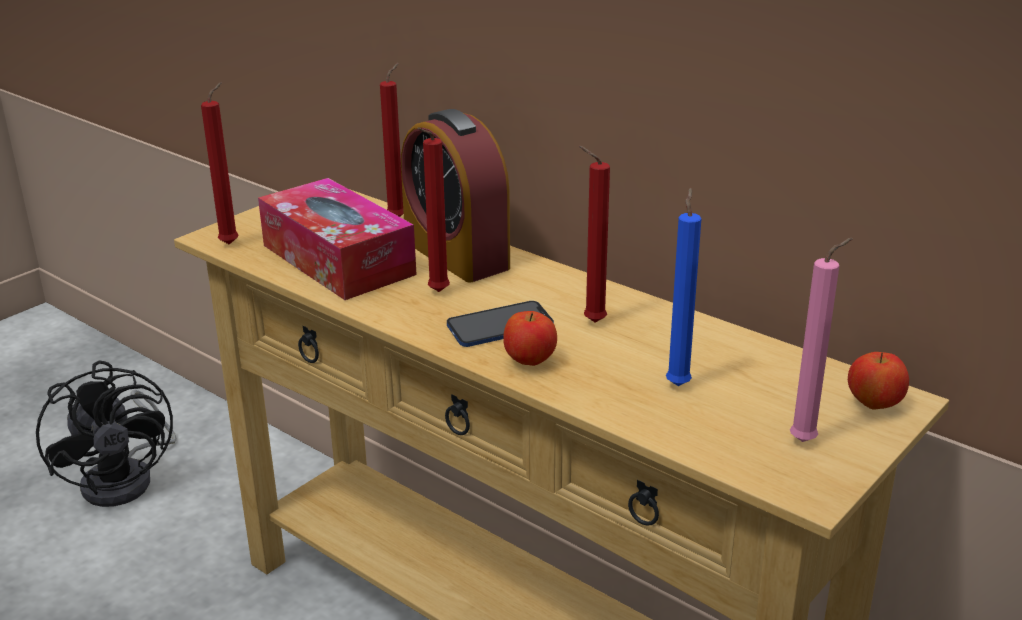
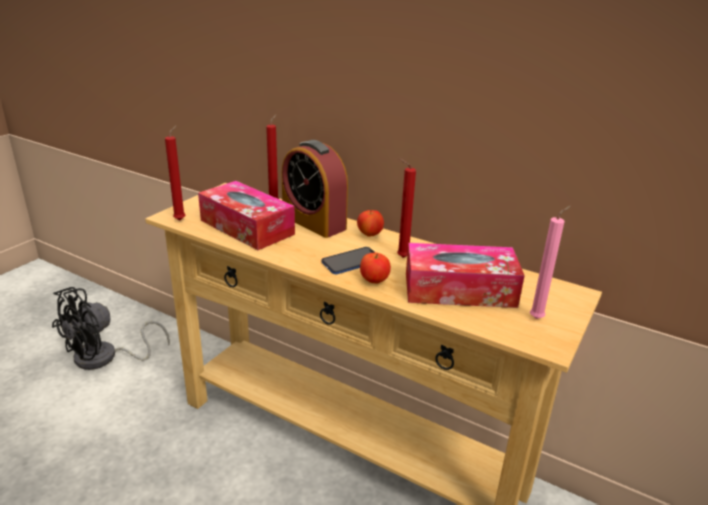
camera: 10 degrees left, 0 degrees up
black fan [36,360,177,507] -> black fan turned 75 degrees clockwise [52,287,170,370]
red candle [417,128,450,292] -> none
blue candle [666,188,701,386] -> tissue box [406,243,525,308]
apple [848,352,909,410] -> apple moved to [357,210,384,237]

